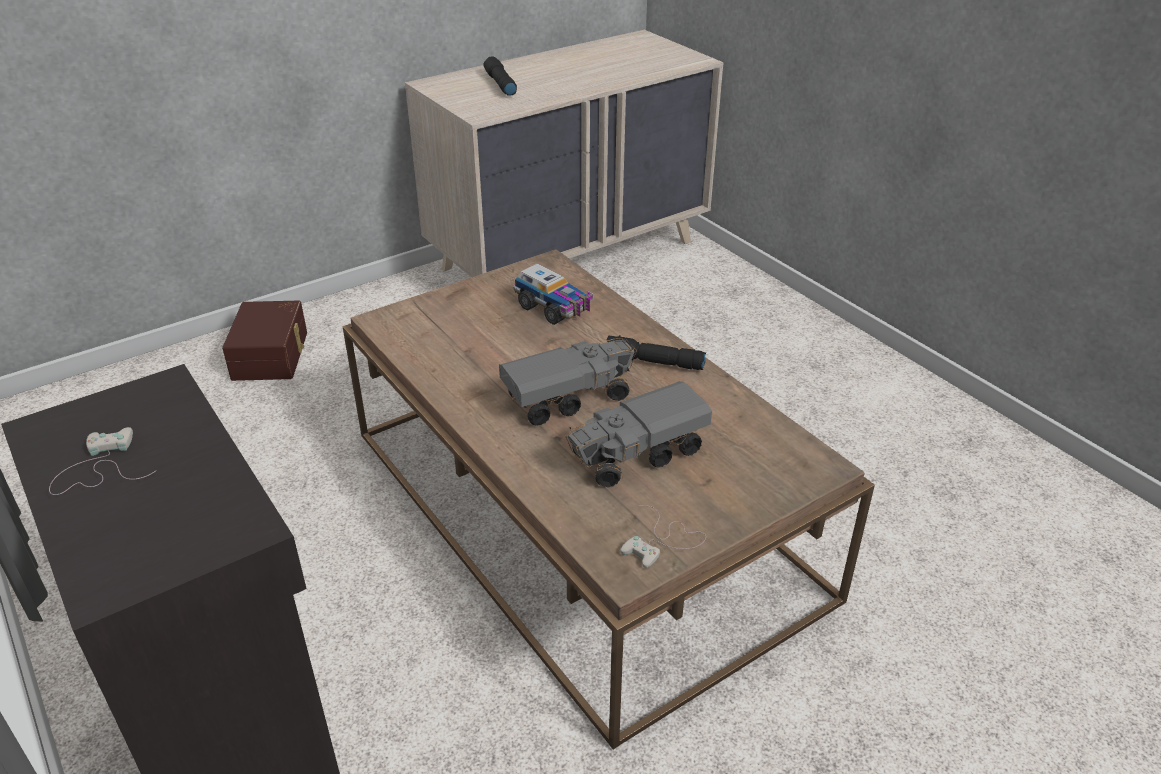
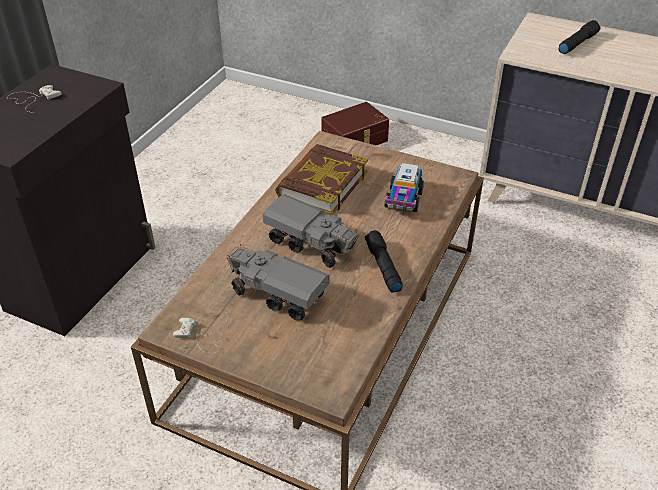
camera: 60 degrees right, 5 degrees up
none -> book [275,144,368,215]

